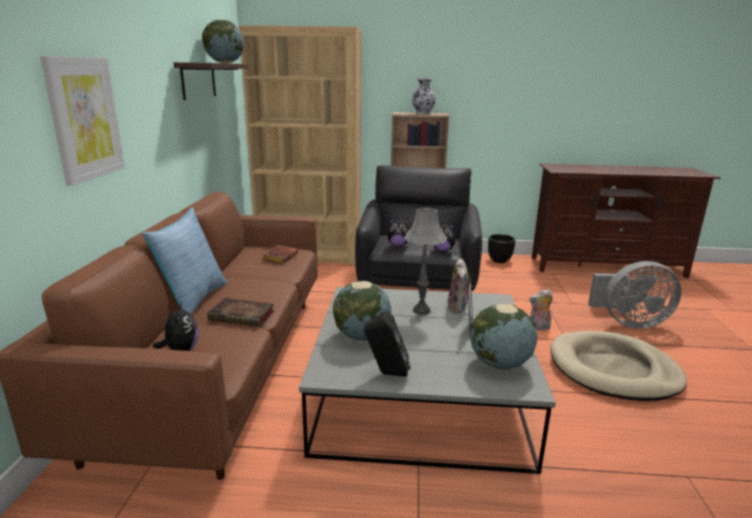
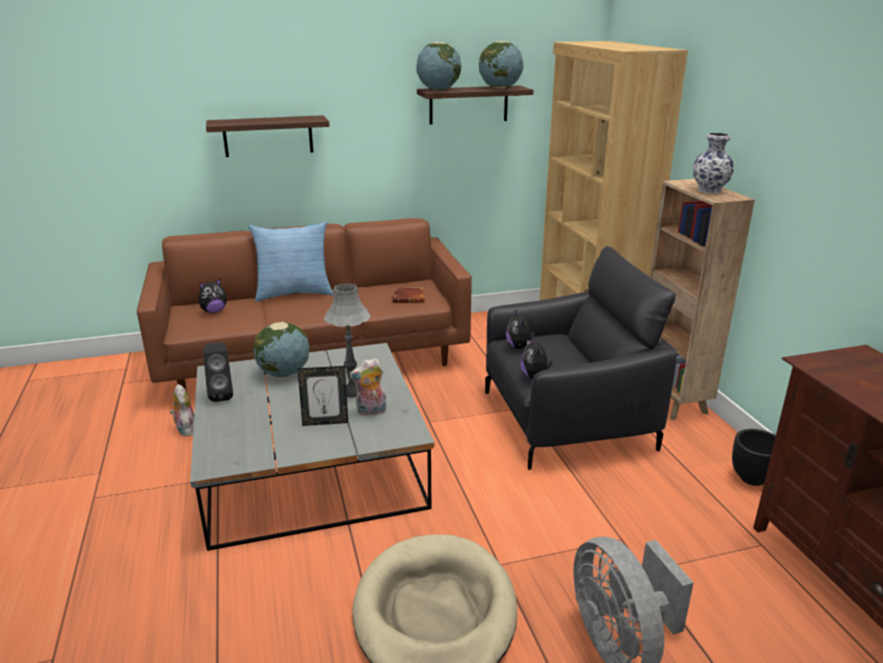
camera: 70 degrees right, 5 degrees up
picture [40,56,125,186] -> shelf [206,115,329,157]
book [207,298,275,327] -> none
globe [471,304,537,370] -> globe moved to [416,42,461,91]
plush toy [529,289,553,330] -> plush toy moved to [170,384,194,436]

